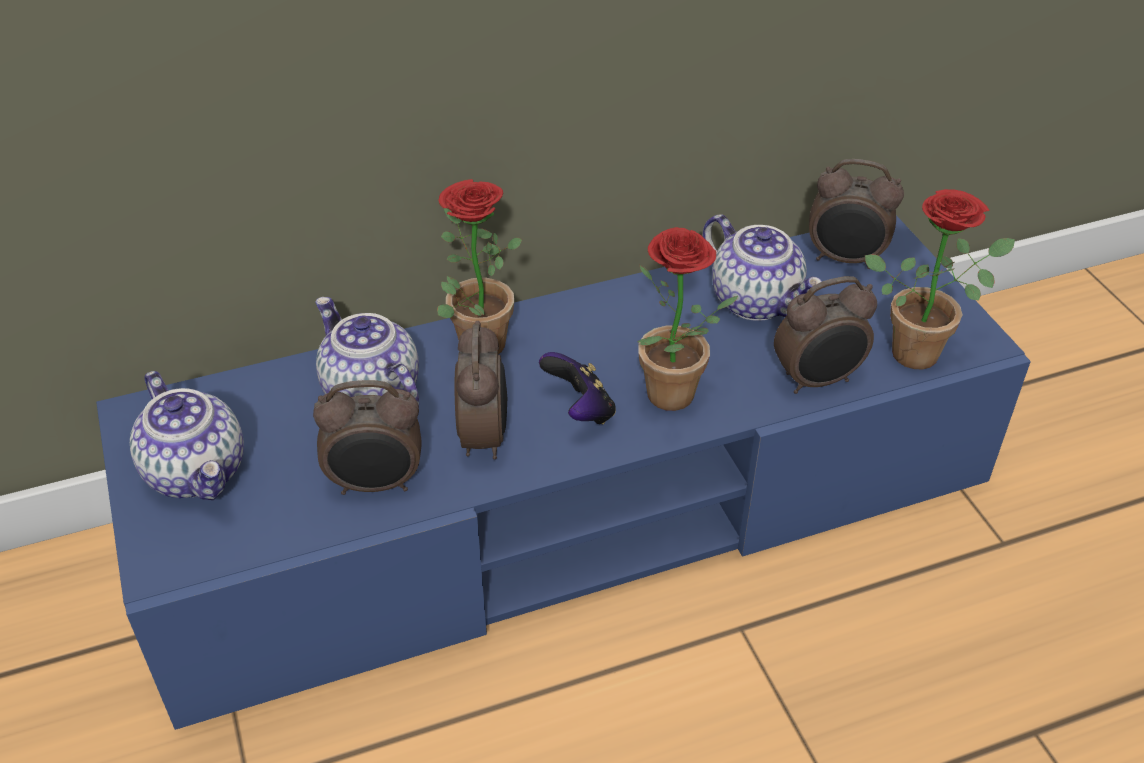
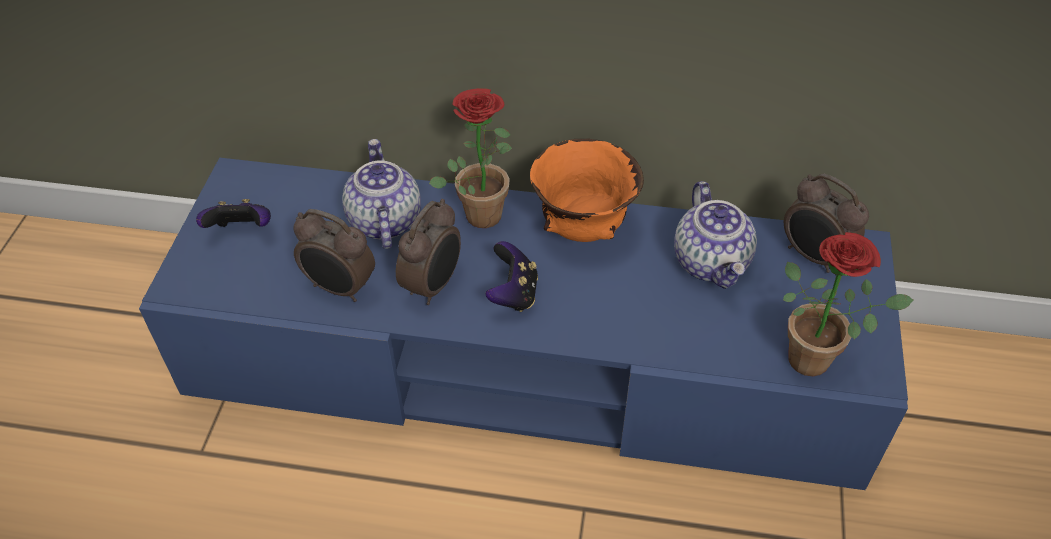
camera: 30 degrees right, 5 degrees up
teapot [130,371,244,500] -> game controller [196,199,271,228]
potted plant [637,227,738,411] -> none
alarm clock [774,276,877,394] -> none
none -> orange bowl [530,139,644,242]

